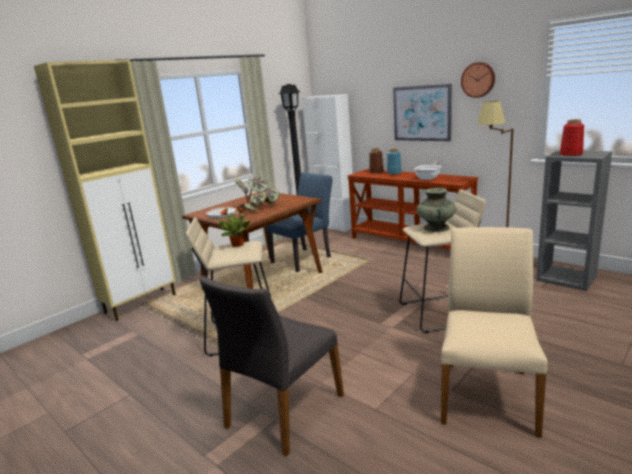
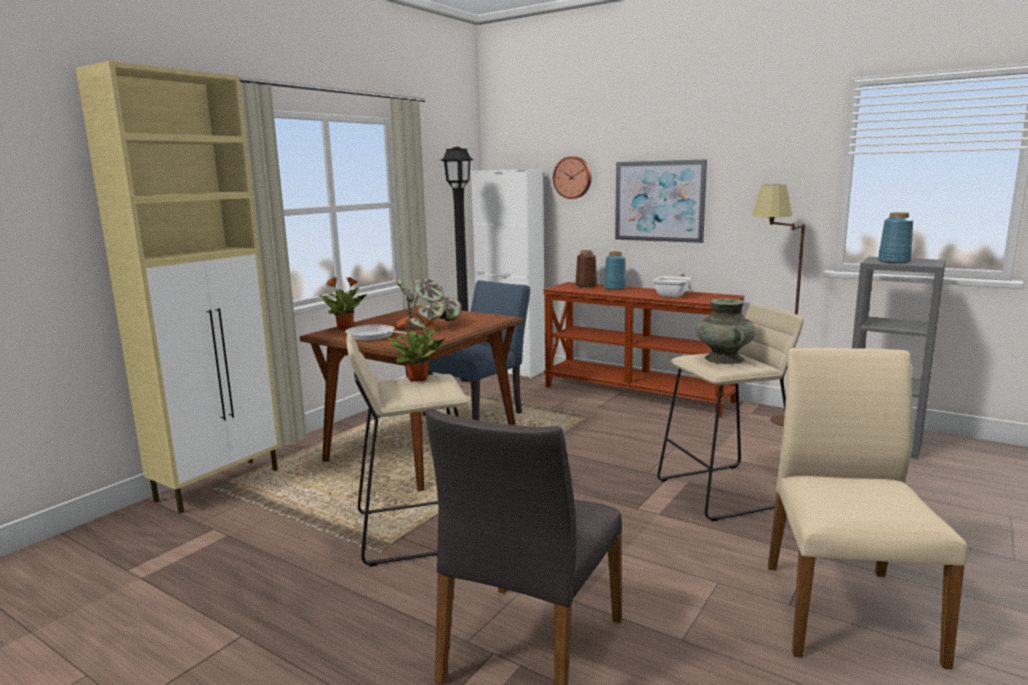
camera: 10 degrees left, 5 degrees down
wall clock [461,62,495,98] -> wall clock moved to [553,156,592,199]
red vase [560,119,584,156] -> blue vase [878,212,913,264]
none -> potted plant [318,277,367,329]

